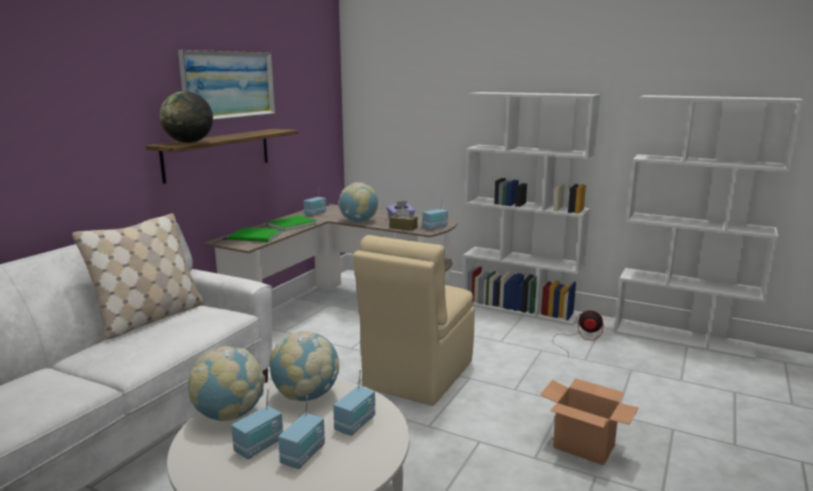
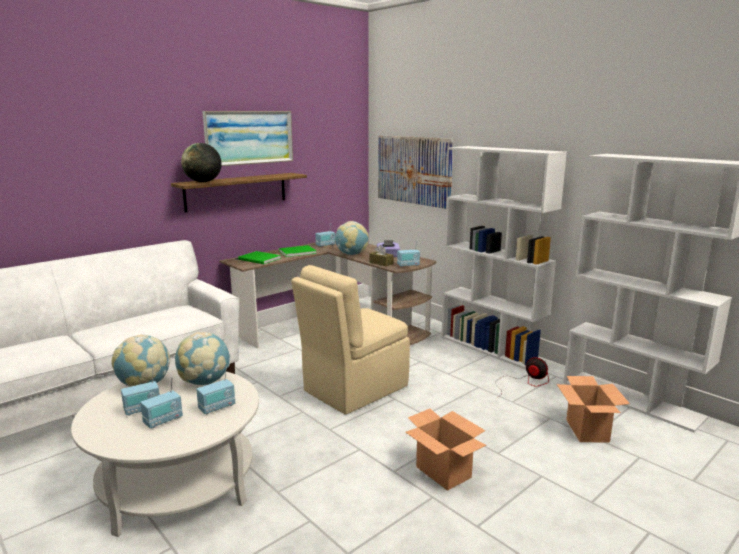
camera: 20 degrees right, 0 degrees up
beige pillow [72,213,204,339] -> none
none -> picture [378,135,454,209]
none -> cardboard box [557,376,630,443]

